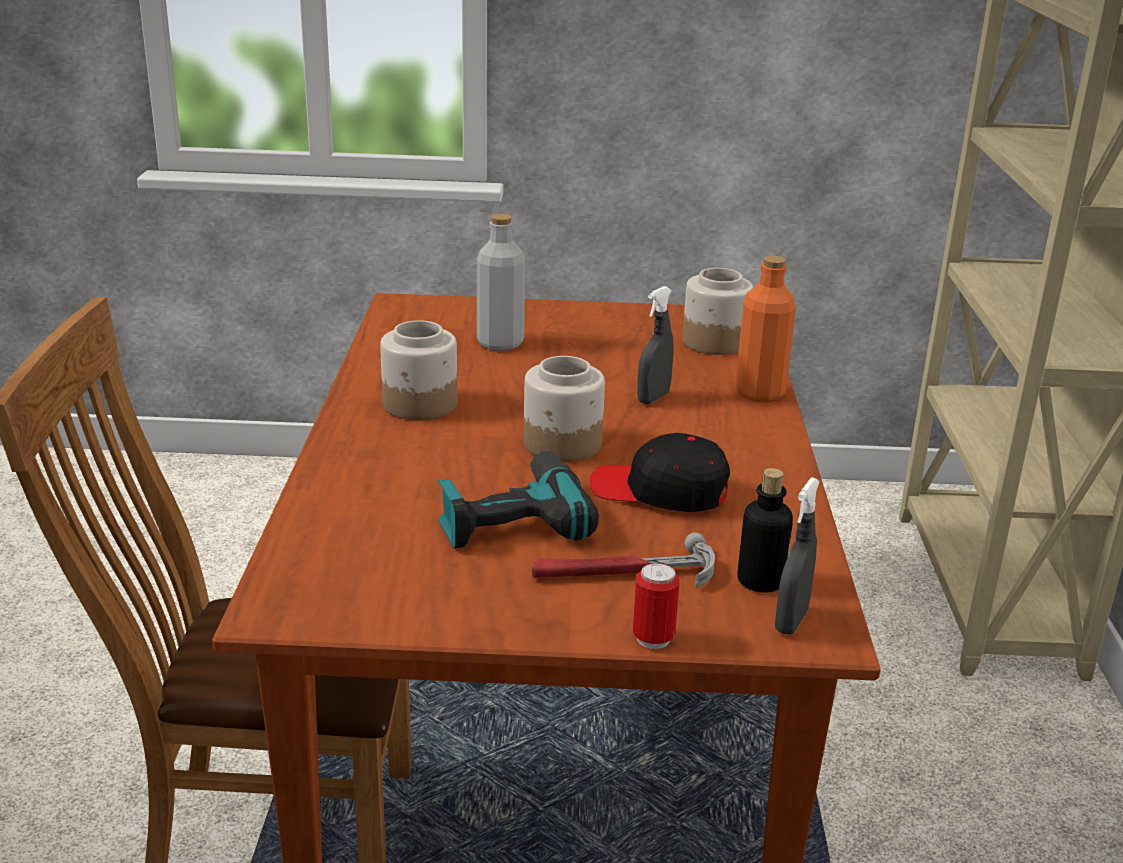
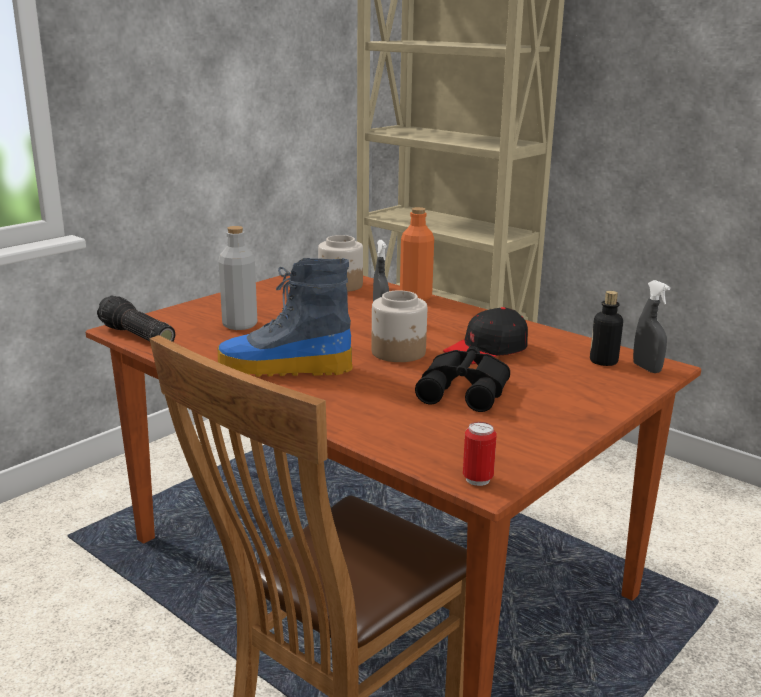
camera: 50 degrees left, 5 degrees down
jar [380,320,457,420] -> boot [218,258,353,377]
power drill [438,451,599,549] -> black binoculars [415,346,510,412]
hammer [532,533,715,588] -> none
can [633,562,680,649] -> can moved to [463,422,497,486]
none -> flashlight [97,295,175,342]

